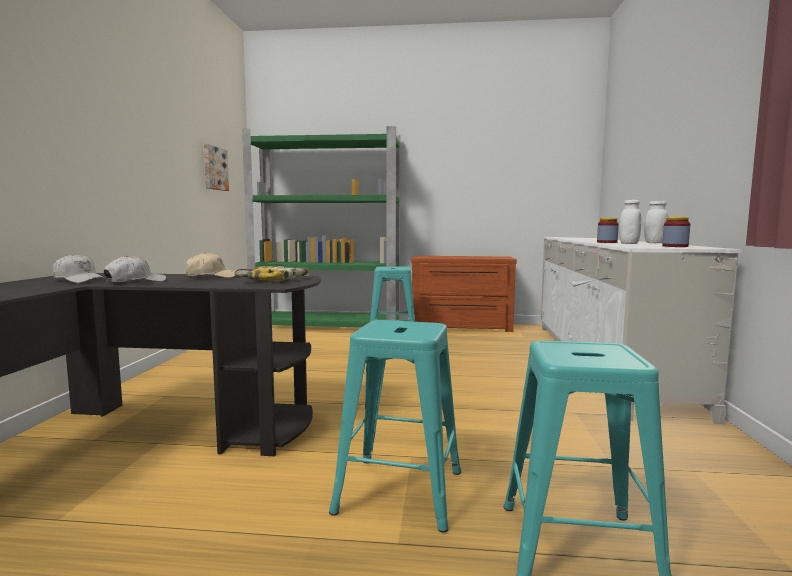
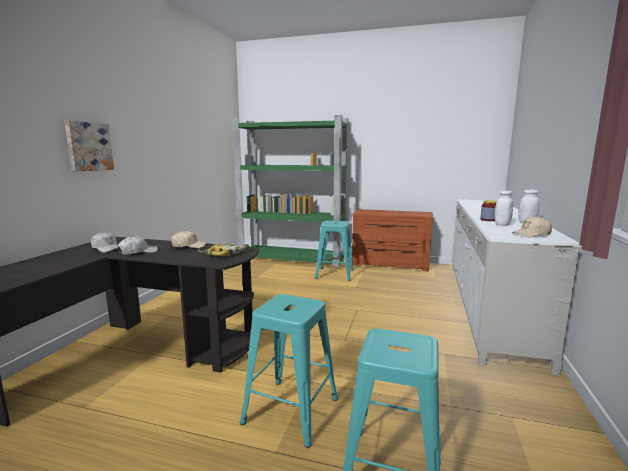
camera: 10 degrees right, 5 degrees up
picture [204,144,229,191] -> picture moved to [65,120,114,171]
jar [662,217,690,247] -> beige cap [512,216,552,237]

